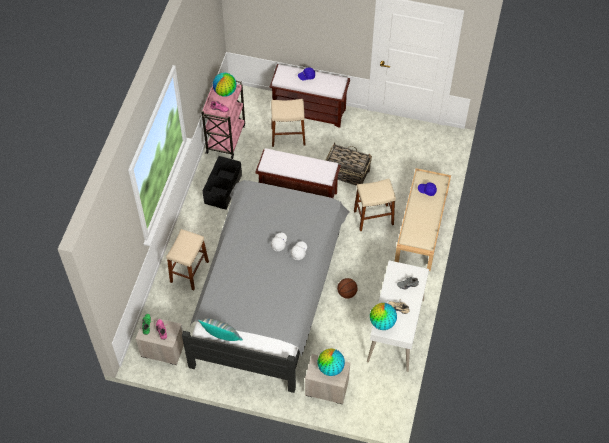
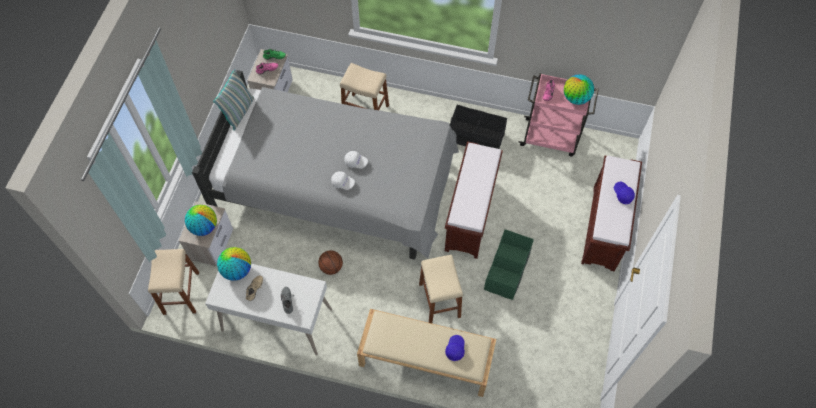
camera: 90 degrees right, 5 degrees up
beige stool [271,99,305,147] -> beige stool moved to [148,249,199,315]
basket [325,142,372,186] -> green storage box [484,229,533,300]

